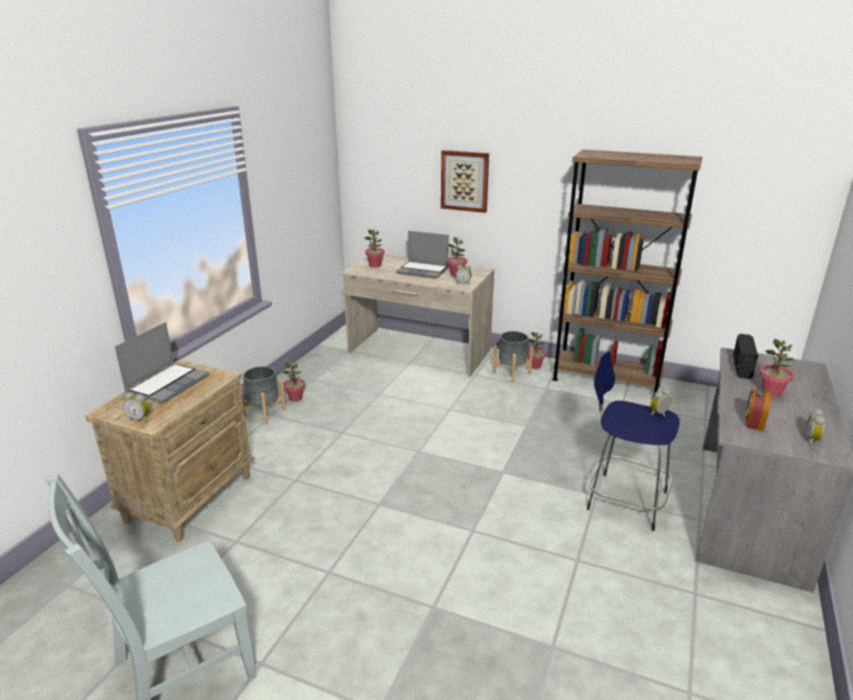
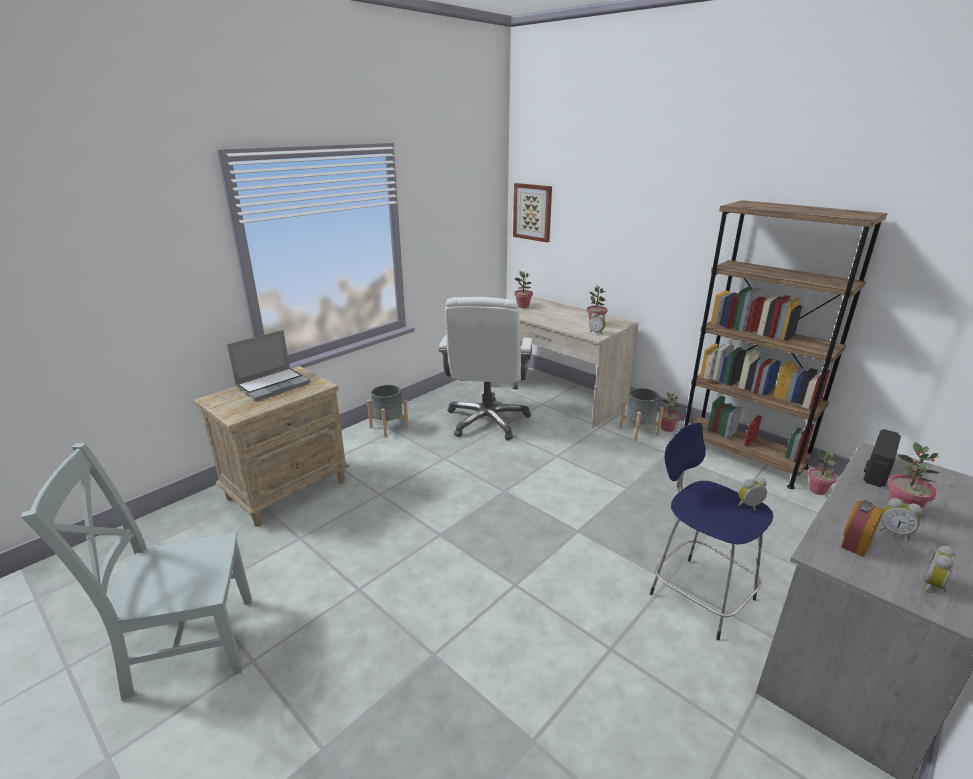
camera: 20 degrees right, 0 degrees up
alarm clock [124,392,150,422] -> alarm clock moved to [879,498,923,540]
potted plant [282,362,305,402] -> potted plant moved to [808,450,837,495]
laptop [396,231,449,279] -> none
picture [441,150,489,213] -> picture moved to [513,183,552,242]
none -> white office chair [438,297,533,440]

